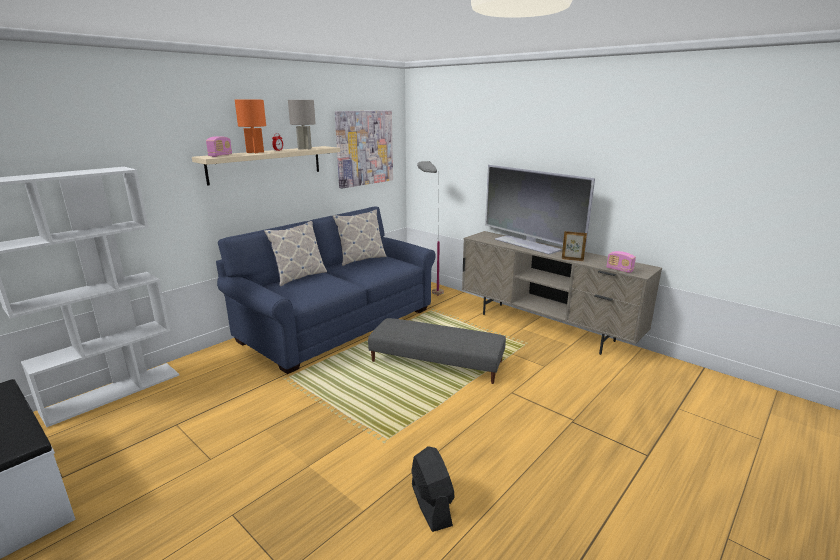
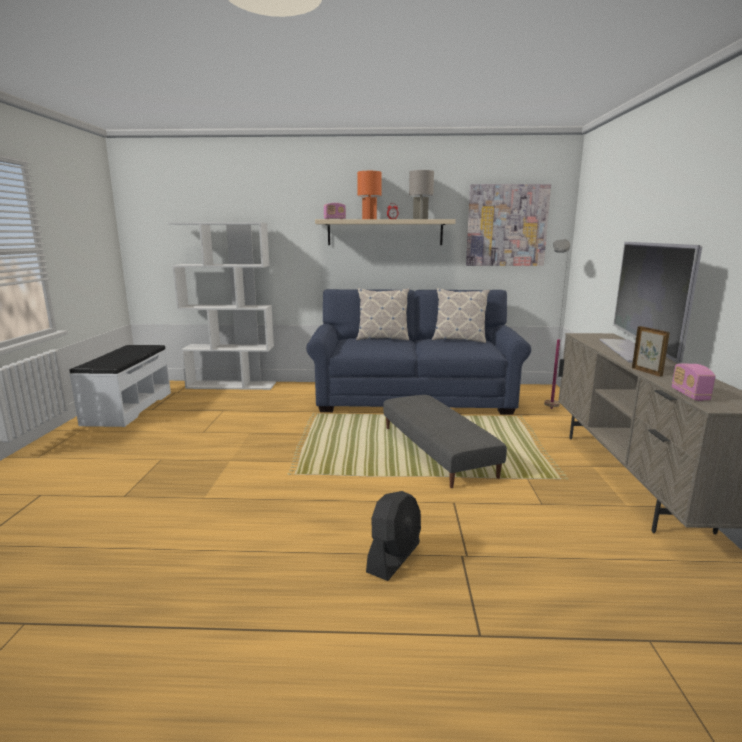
camera: 50 degrees right, 5 degrees down
black fan [411,446,455,532] -> black fan moved to [366,491,421,581]

